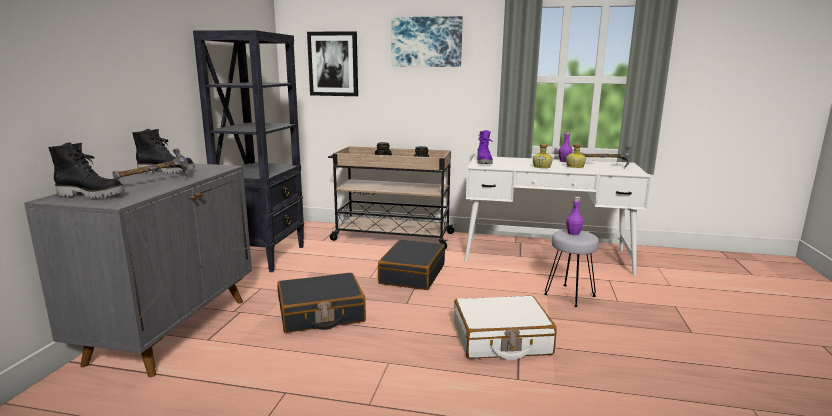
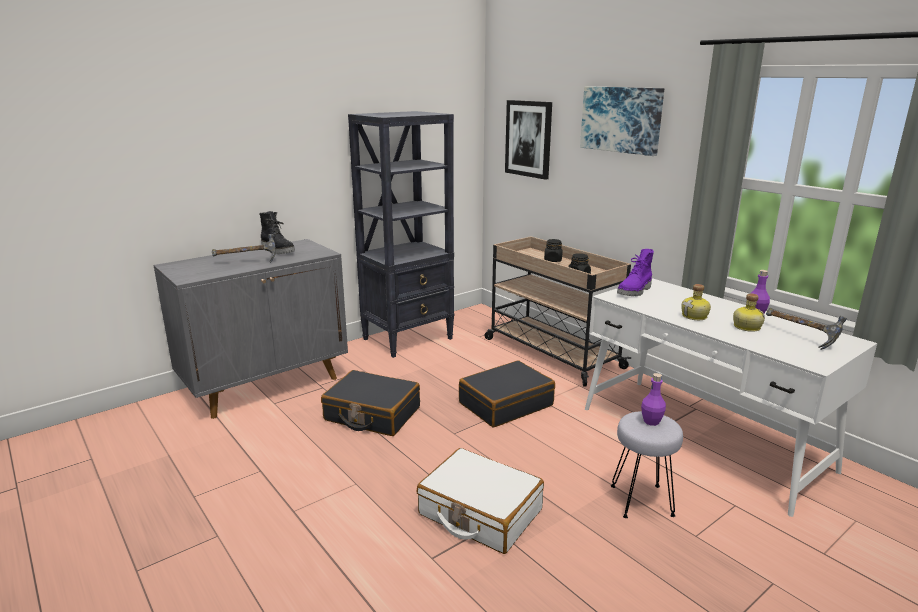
camera: 40 degrees right, 5 degrees up
black boot [48,143,125,199] -> none

